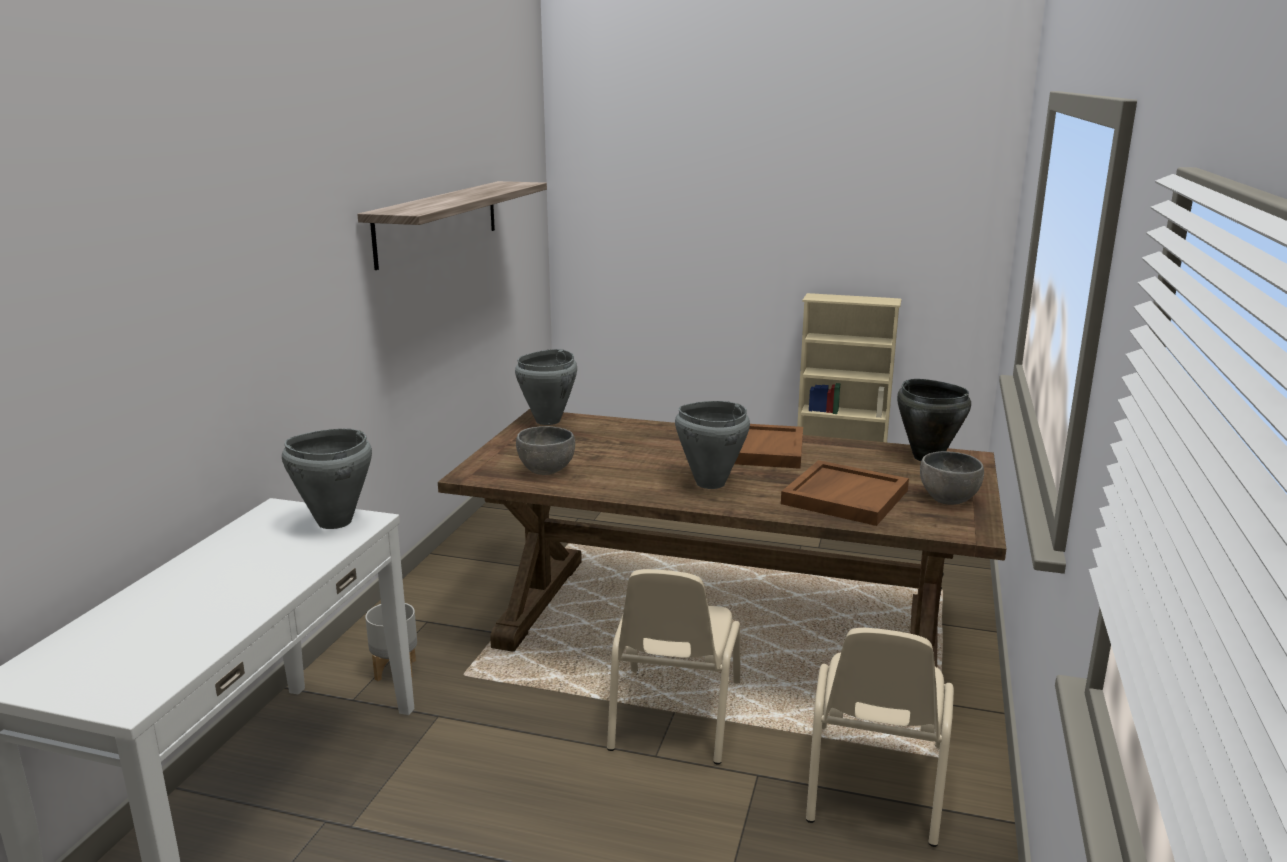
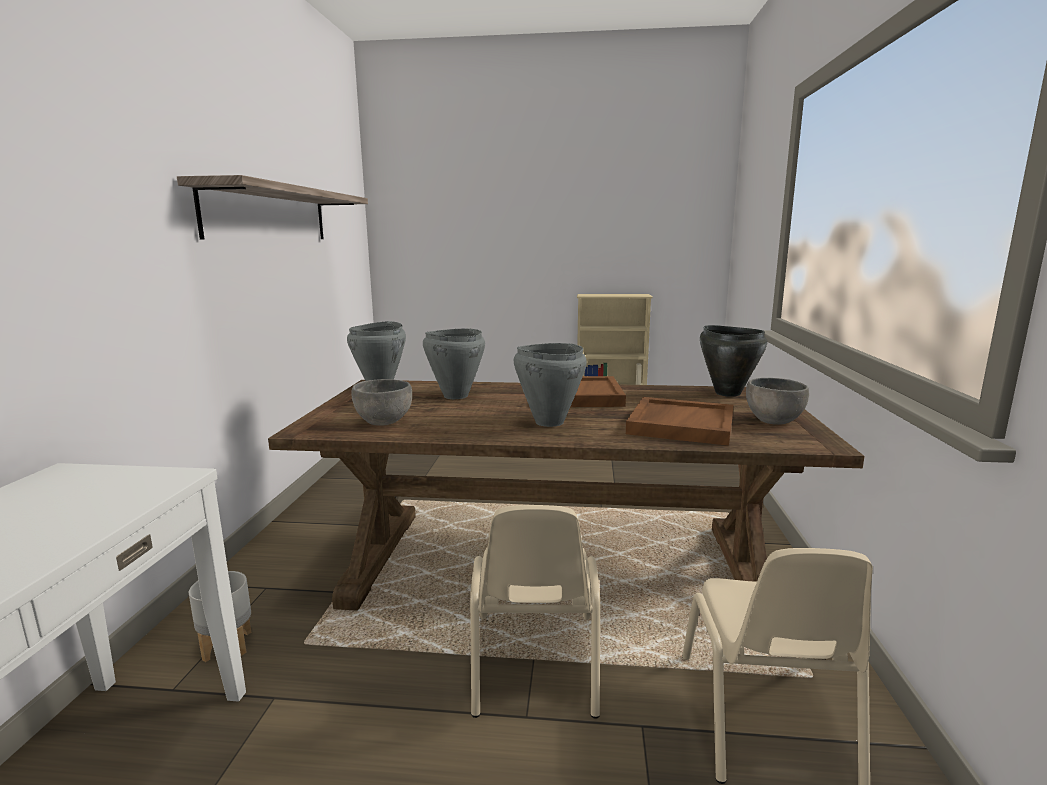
camera: 10 degrees left, 5 degrees down
grey cooking pot [282,429,372,529] -> grey cooking pot moved to [423,328,485,399]

